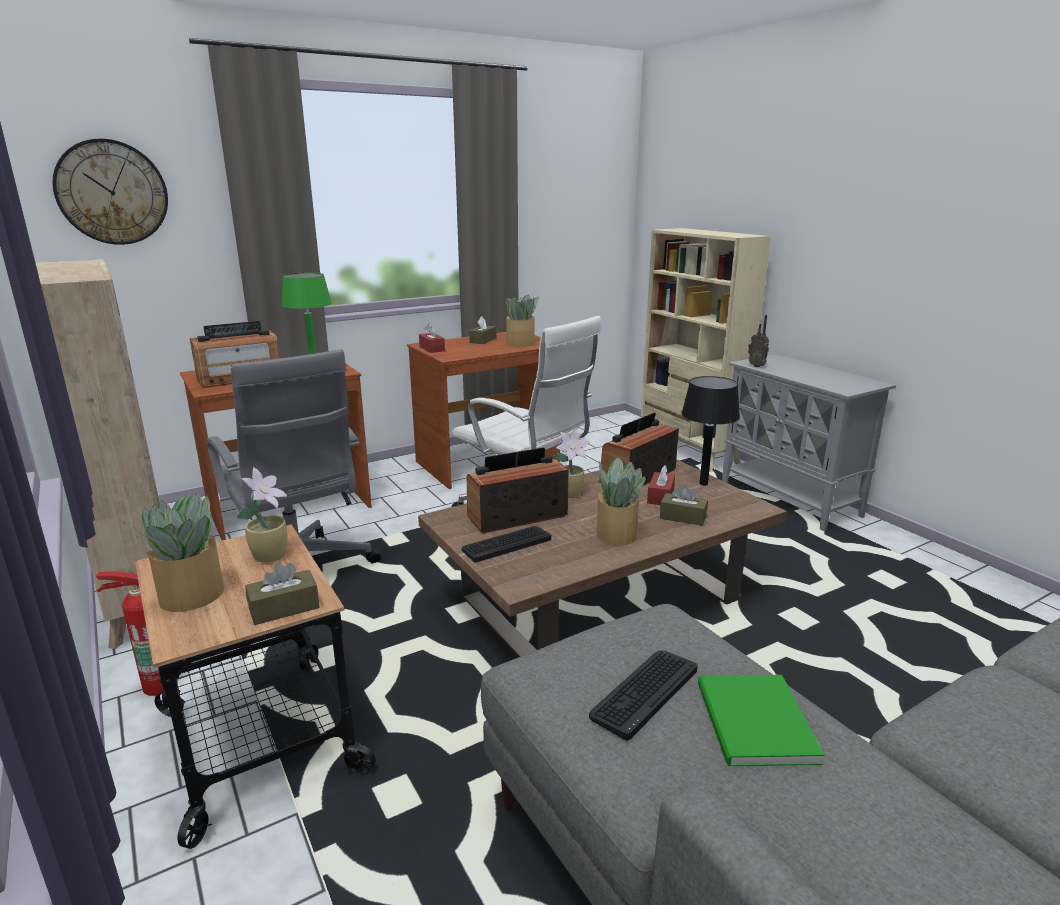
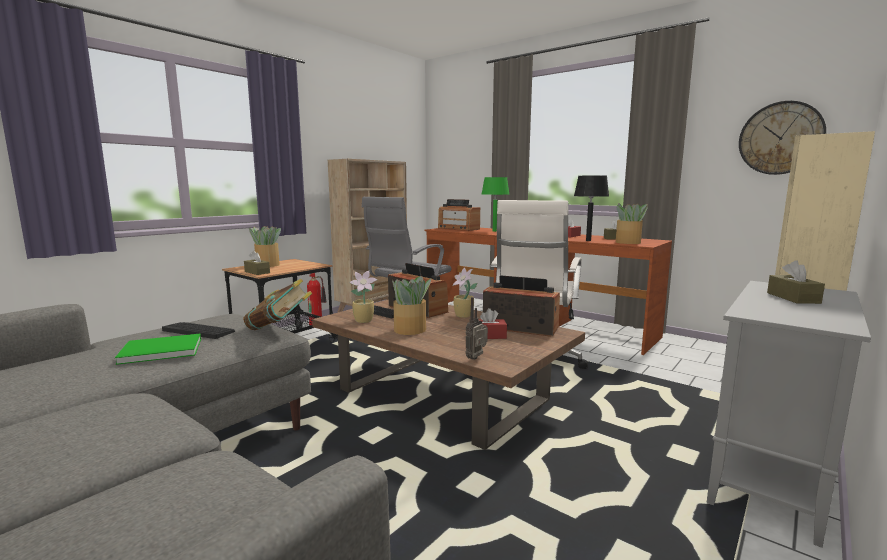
camera: 70 degrees right, 10 degrees down
wall clock [52,139,168,245] -> wall clock moved to [739,101,826,175]
potted plant [236,467,288,563] -> potted plant moved to [349,271,377,323]
brown tissue box [660,485,708,526] -> brown tissue box moved to [767,260,825,304]
black table lamp [681,376,740,486] -> black table lamp moved to [574,175,609,241]
radio [748,315,769,367] -> radio moved to [465,297,488,360]
none -> book [243,279,312,330]

